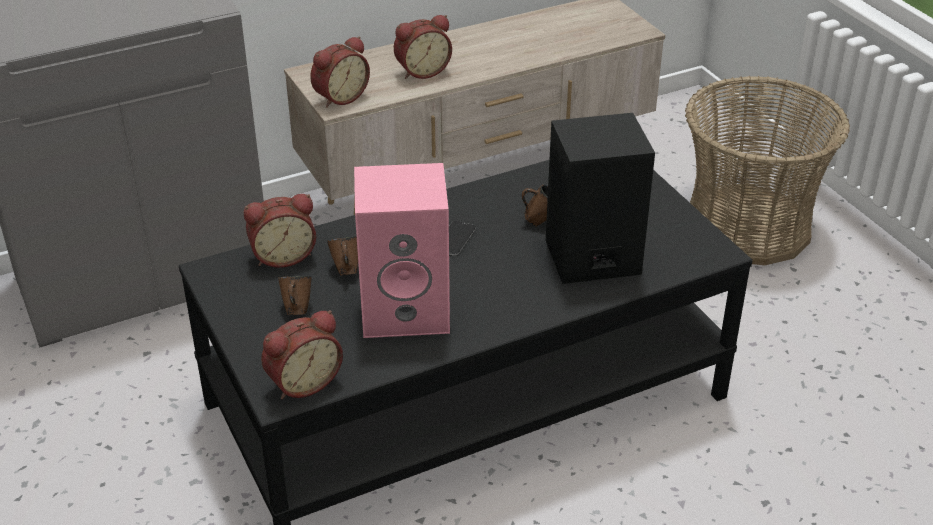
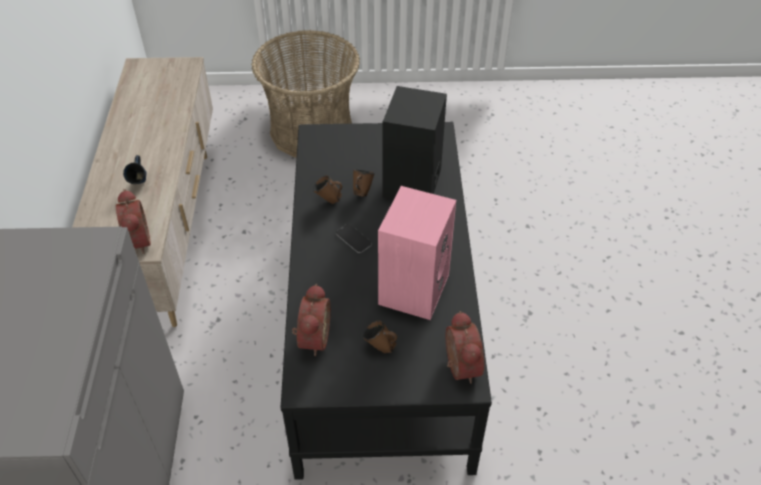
camera: 65 degrees left, 10 degrees up
brown mug [327,236,358,276] -> brown mug moved to [313,175,342,204]
alarm clock [394,15,452,79] -> blue mug [123,155,146,184]

